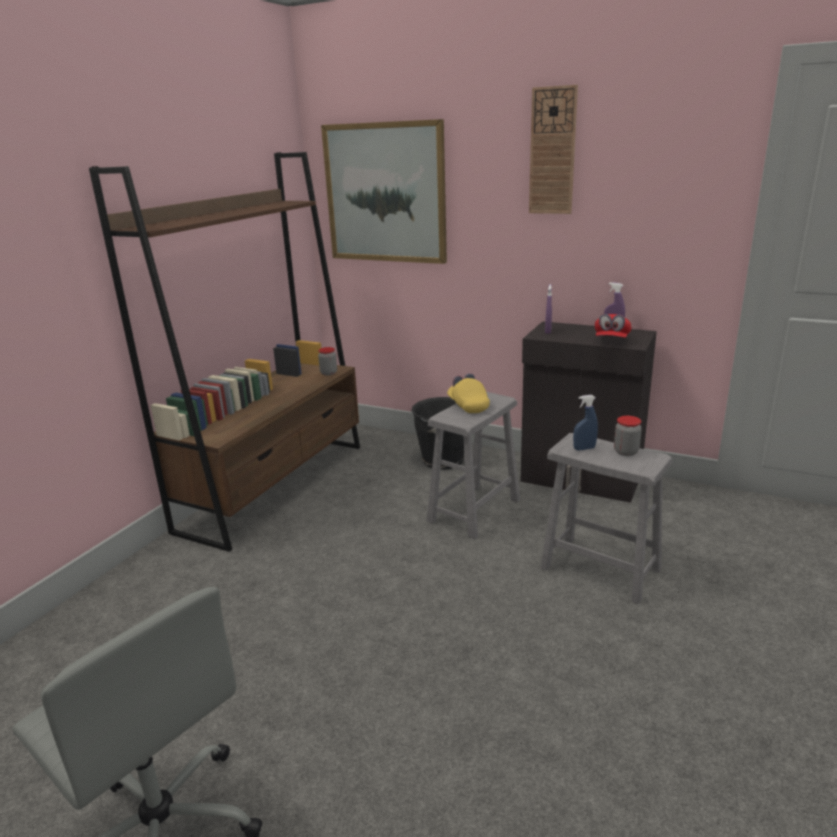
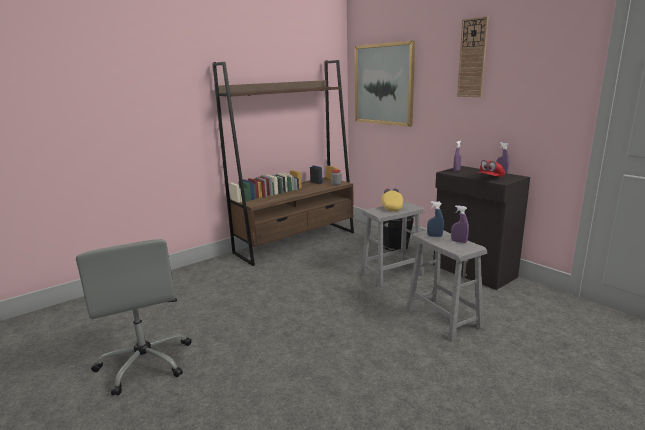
camera: 25 degrees right, 5 degrees down
jar [614,416,642,456] -> purple spray bottle [451,205,469,243]

